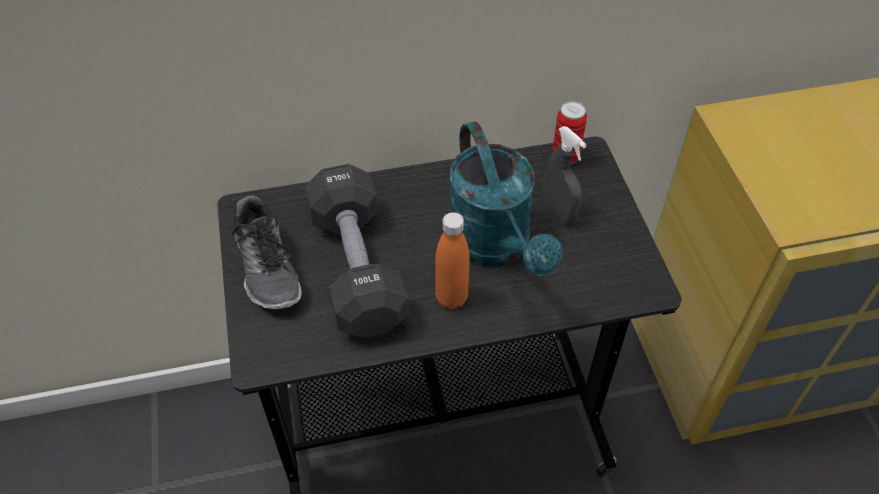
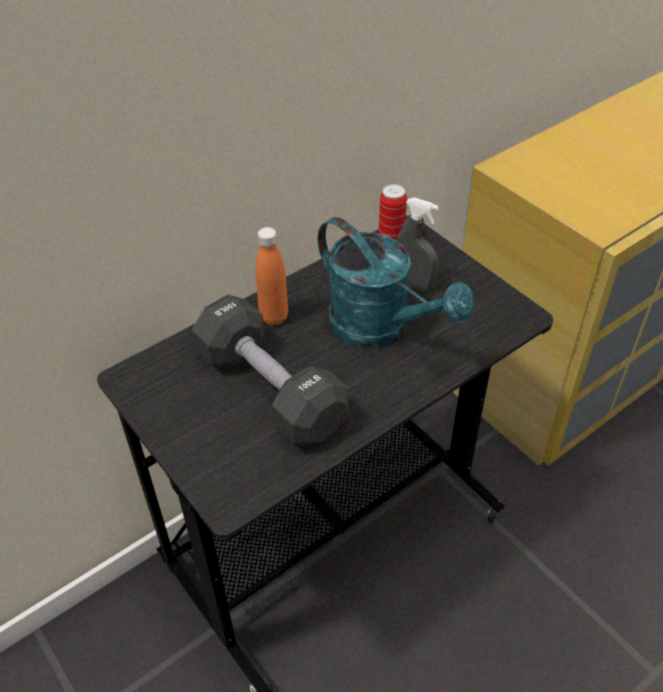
camera: 25 degrees left, 5 degrees down
shoe [232,195,302,309] -> none
orange bottle [435,212,470,309] -> orange bottle moved to [255,227,288,326]

